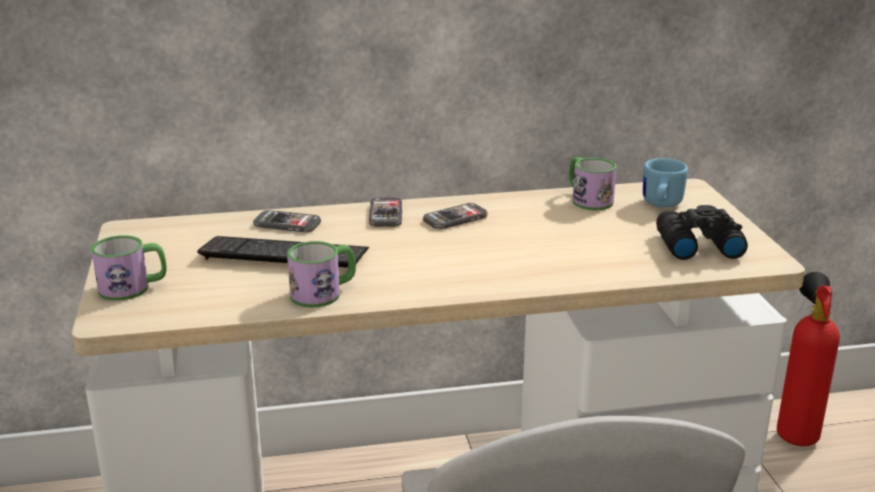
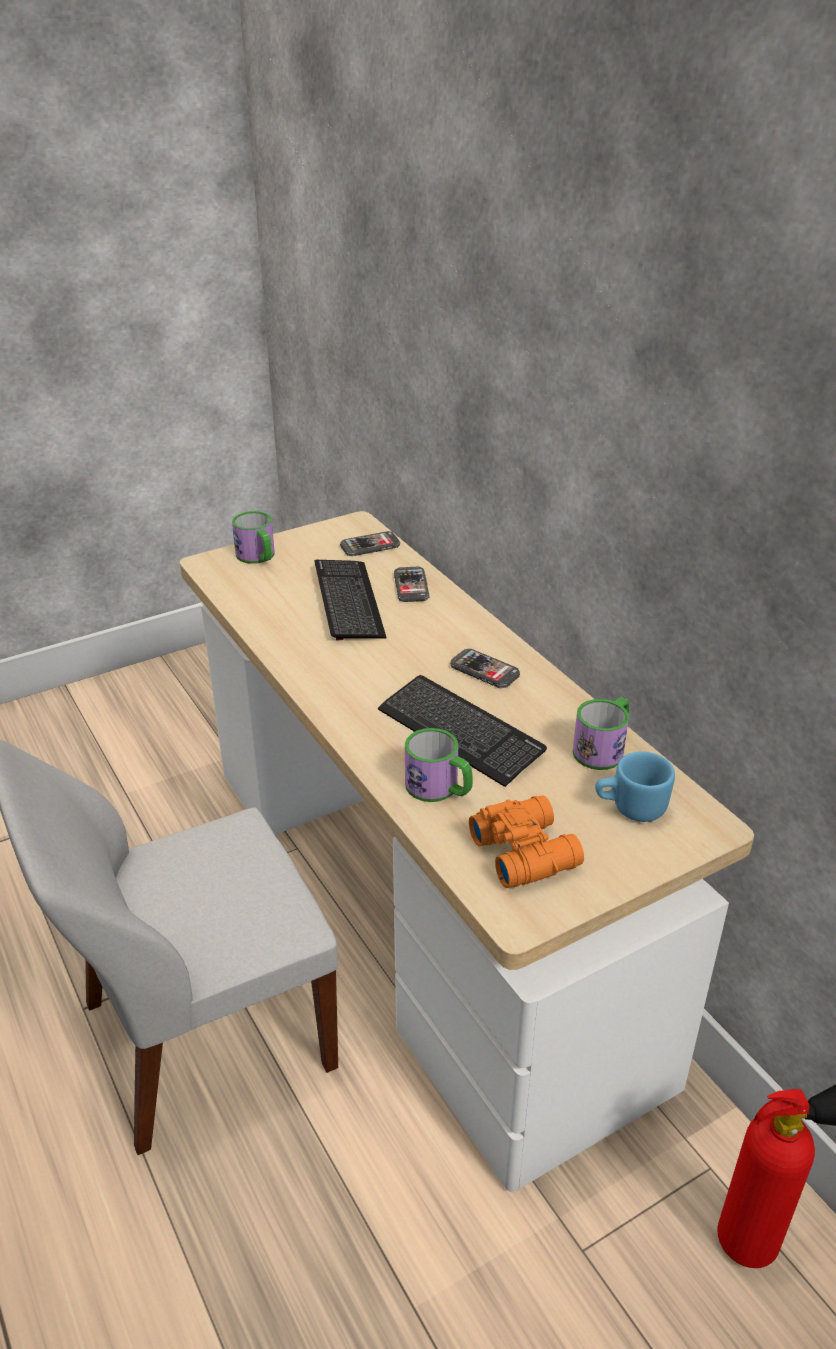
camera: 70 degrees right, 10 degrees up
mug [287,241,356,308] -> mug moved to [405,728,473,802]
phone [369,197,402,227] -> phone moved to [340,531,400,556]
black binoculars [656,205,748,260] -> orange binoculars [469,795,584,888]
none -> keyboard [378,675,547,787]

